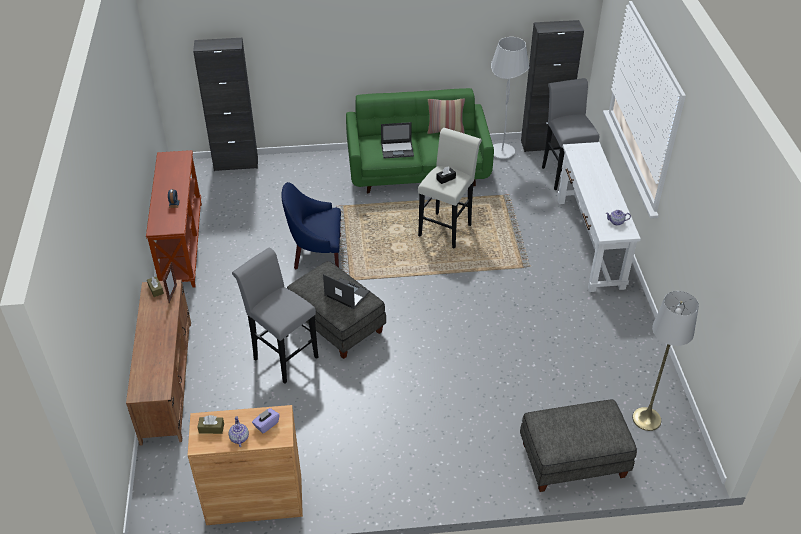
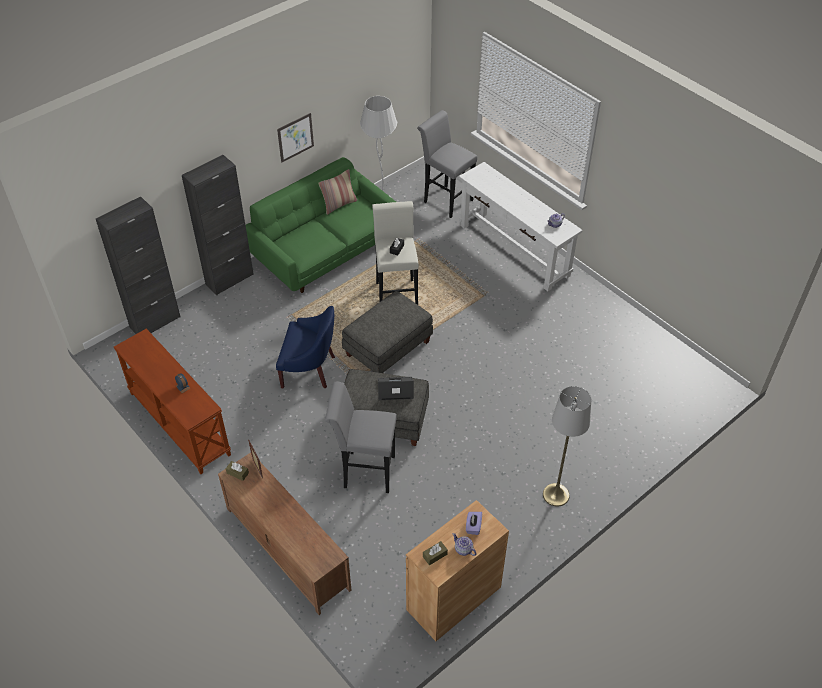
camera: 35 degrees left, 5 degrees up
blue armchair [282,182,341,270] -> blue armchair turned 135 degrees counterclockwise [276,306,335,388]
laptop [381,122,414,158] -> none
grey ottoman [520,399,637,492] -> grey ottoman moved to [342,291,433,373]
black cabinet [521,20,584,152] -> black cabinet moved to [182,155,254,295]
grey floor lamp [632,291,699,431] -> grey floor lamp moved to [543,386,591,506]
none -> picture [277,113,314,162]

